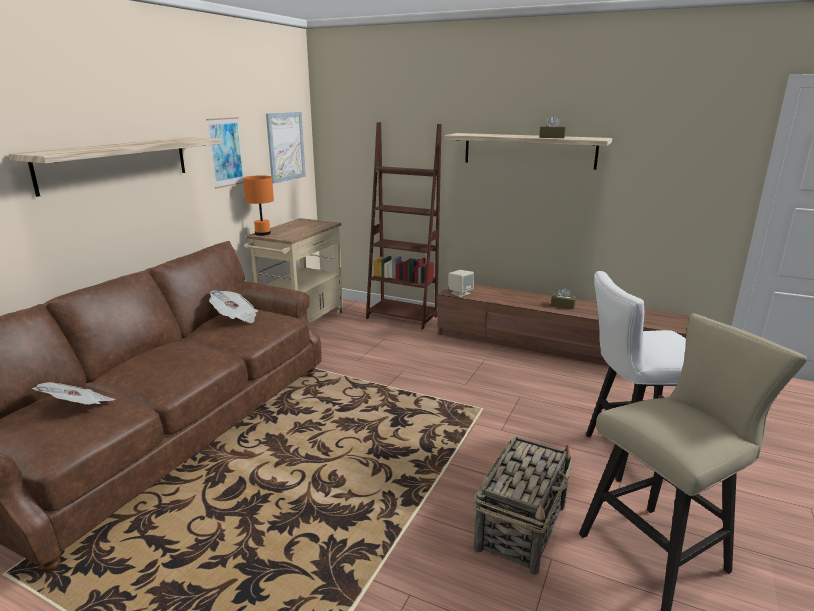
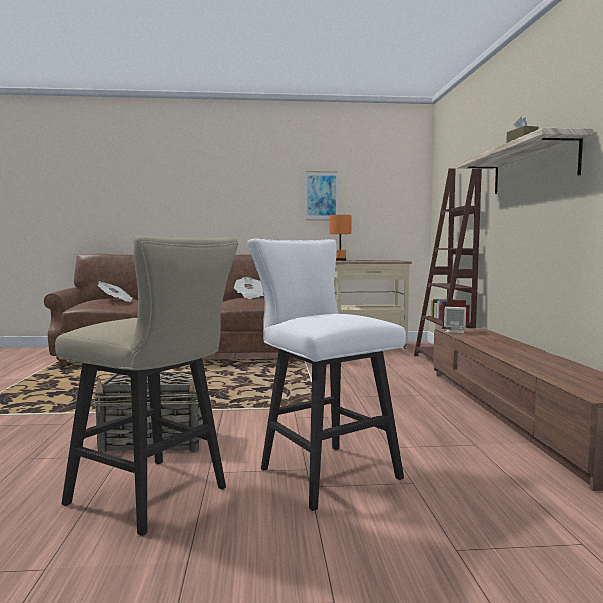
camera: 60 degrees right, 15 degrees down
shelf [9,137,221,197] -> none
picture [266,112,306,184] -> none
brown tissue box [551,288,576,309] -> none

